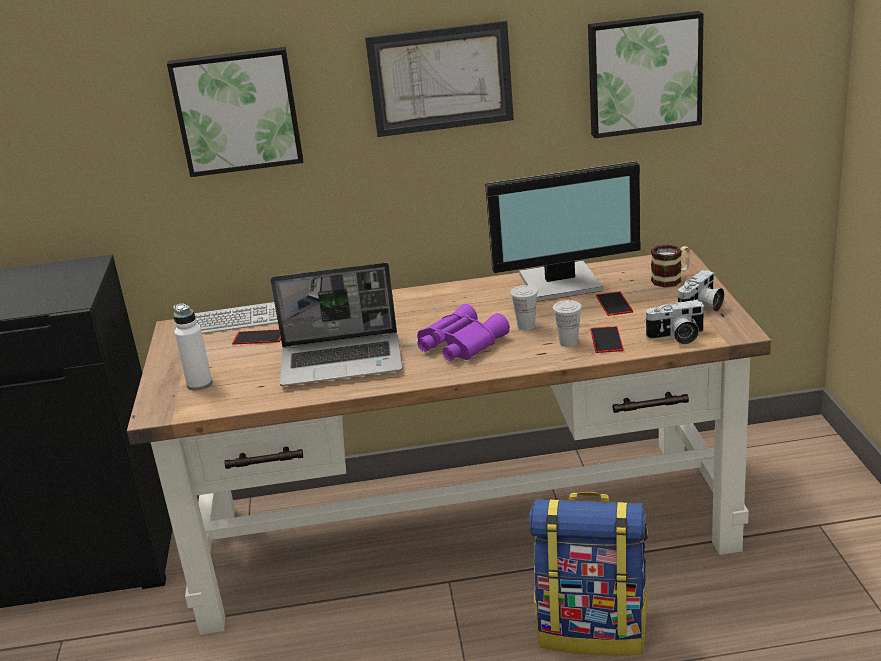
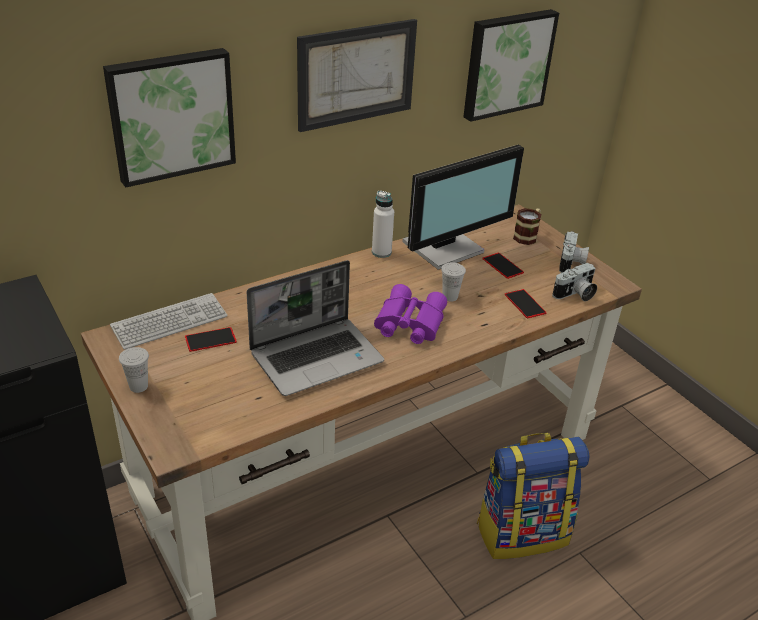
camera: 30 degrees left, 10 degrees up
white bottle [173,303,213,390] -> white bottle moved to [372,191,394,258]
white cup [553,300,582,347] -> white cup moved to [119,347,149,393]

